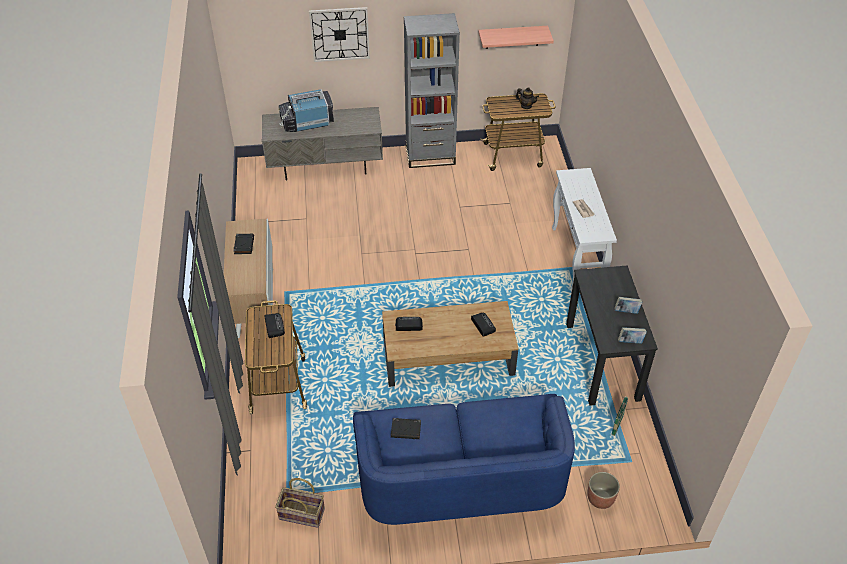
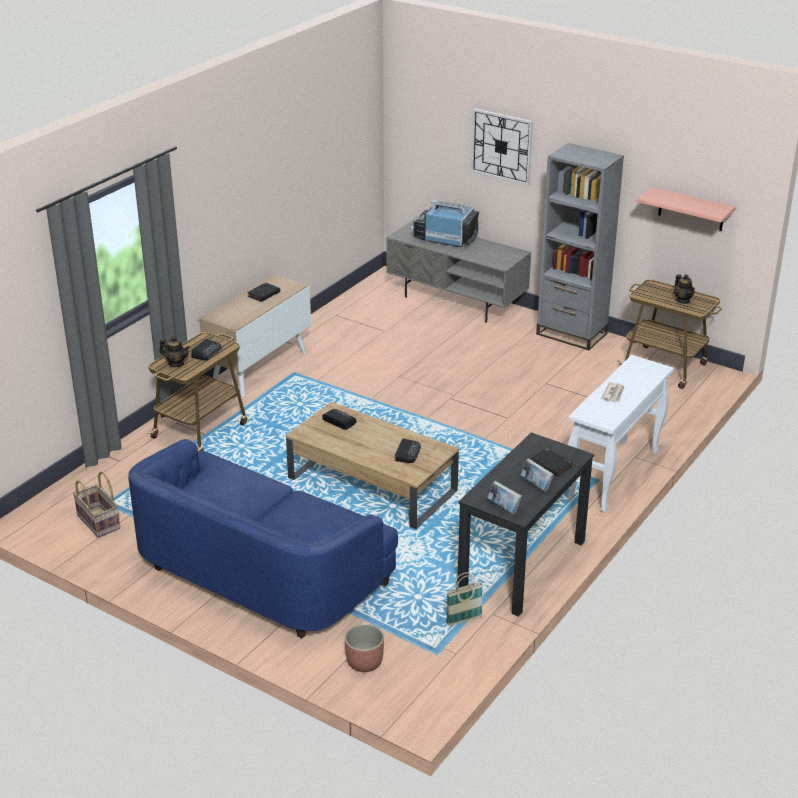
camera: 40 degrees right, 15 degrees down
black book [391,418,421,439] -> black book moved to [531,449,573,476]
none -> teapot [159,336,190,367]

